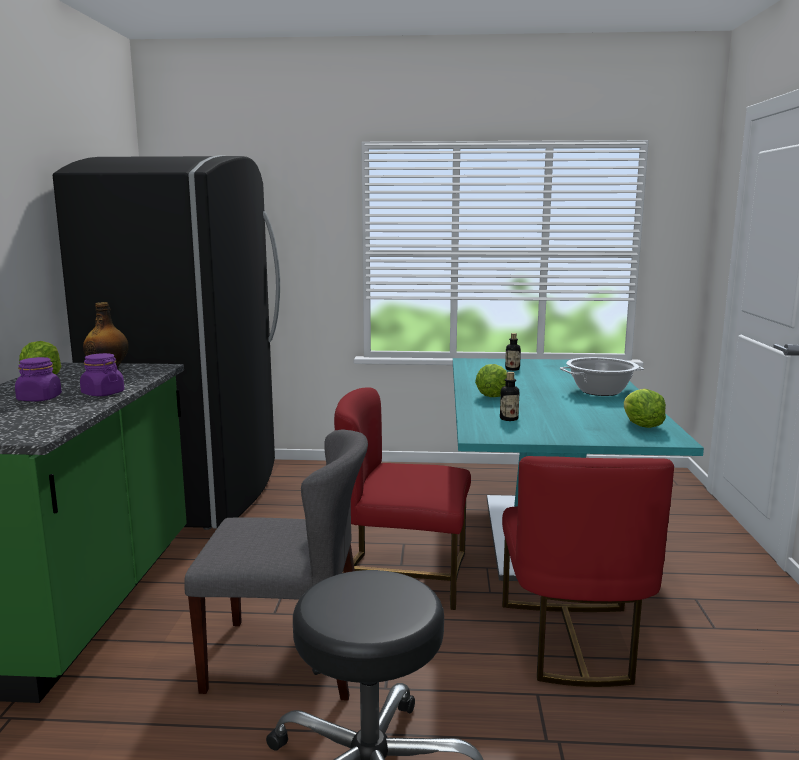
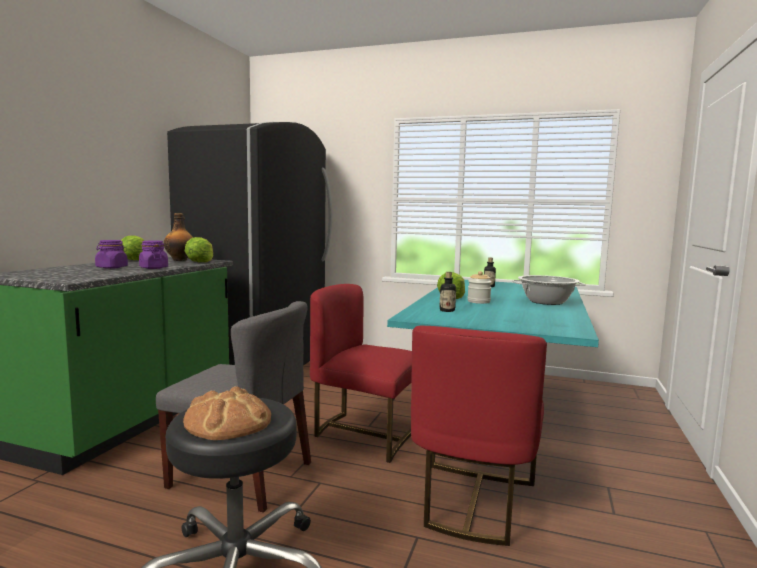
camera: 15 degrees right, 5 degrees down
lettuce [624,389,666,428] -> lettuce moved to [185,237,213,263]
none -> bread [183,386,271,440]
none -> jar [467,271,492,304]

